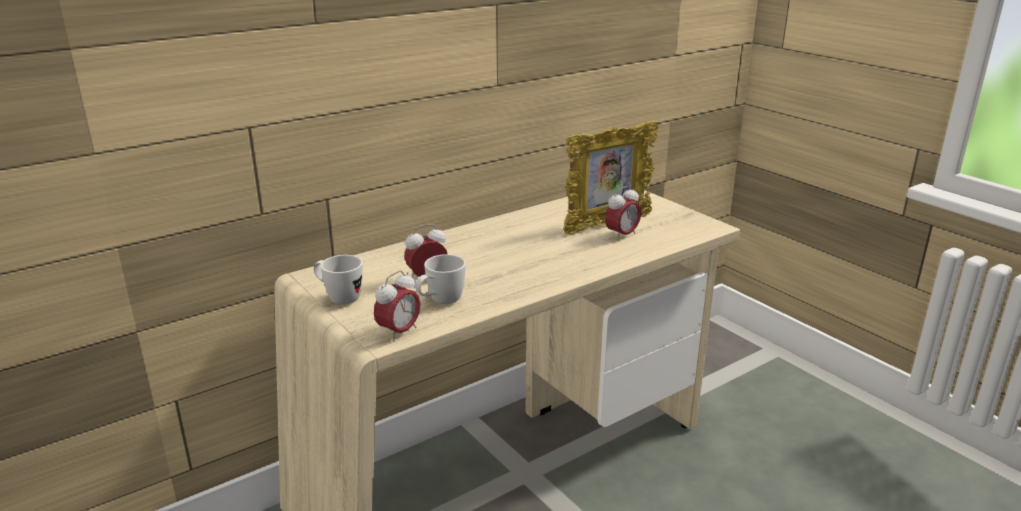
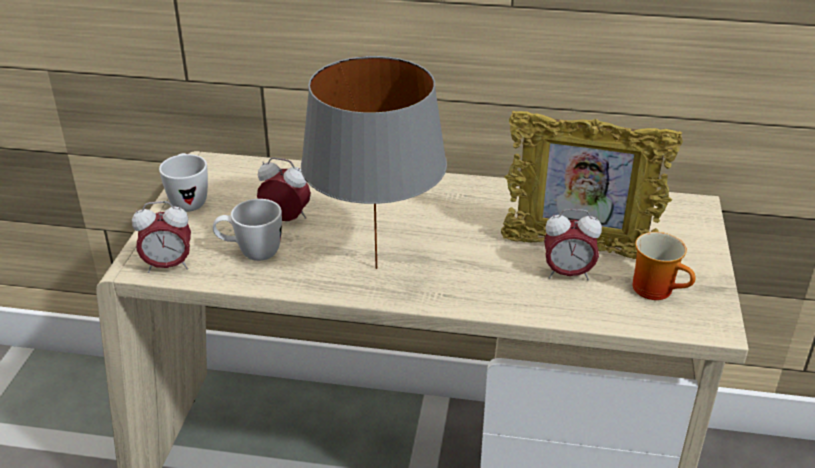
camera: 45 degrees right, 10 degrees up
none -> grey table lamp [301,56,447,269]
none -> mug [633,232,695,300]

